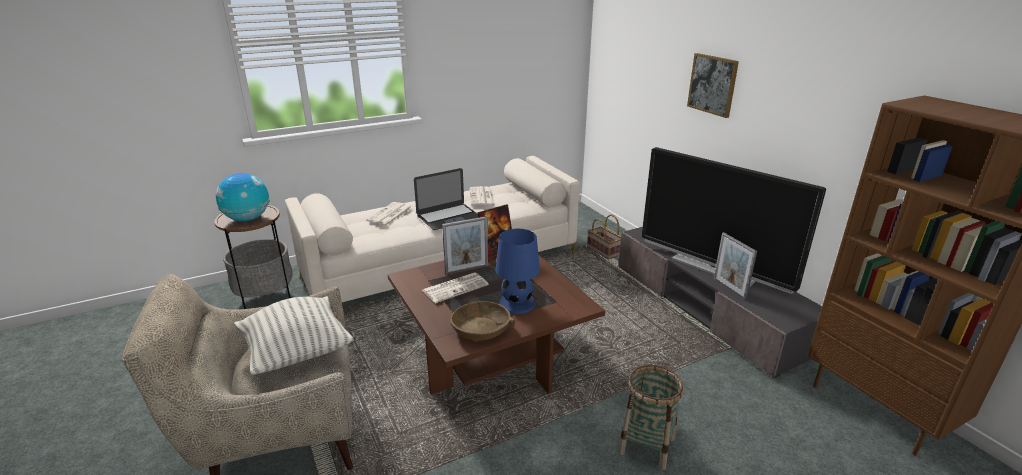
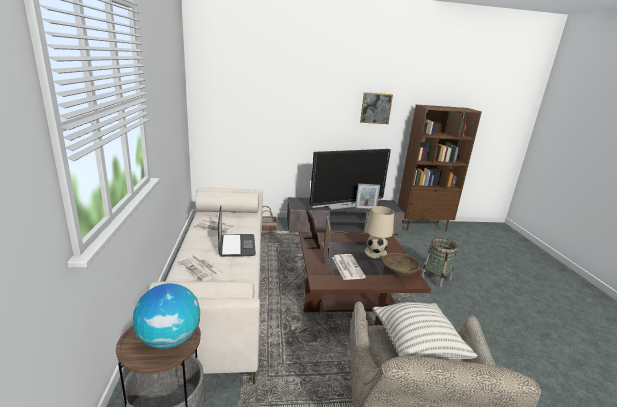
camera: 70 degrees left, 5 degrees down
blue table lamp [496,229,540,314] -> beige table lamp [364,206,394,259]
picture [687,53,739,118] -> picture moved to [360,92,393,124]

